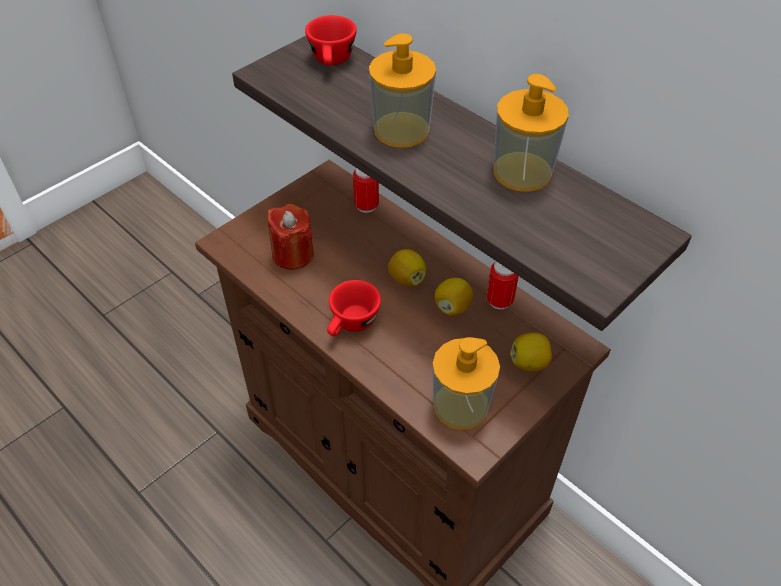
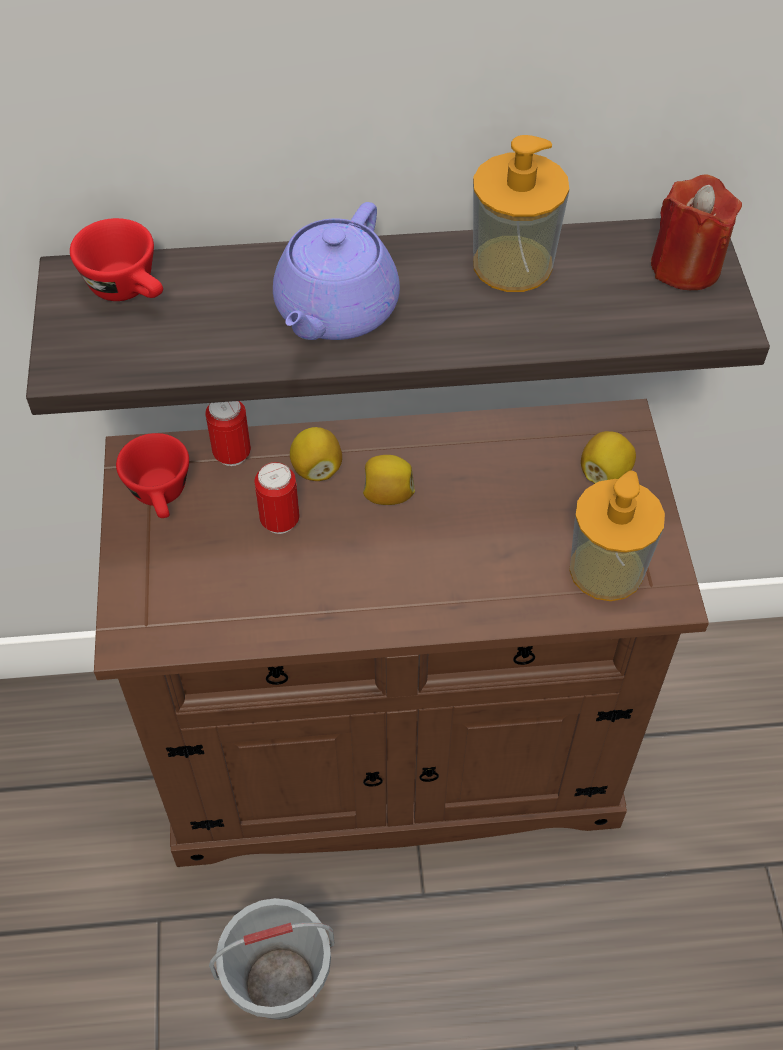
camera: 50 degrees left, 5 degrees up
red candle [267,204,314,270] -> red candle moved to [651,174,742,290]
red cup [327,280,381,336] -> red cup moved to [116,433,189,518]
soap dispenser [369,33,436,148] -> purple teapot [273,202,400,340]
lemon [435,278,473,316] -> lemon moved to [290,427,342,481]
can [487,261,519,309] -> can moved to [254,462,300,534]
none -> grey bucket [209,898,334,1020]

